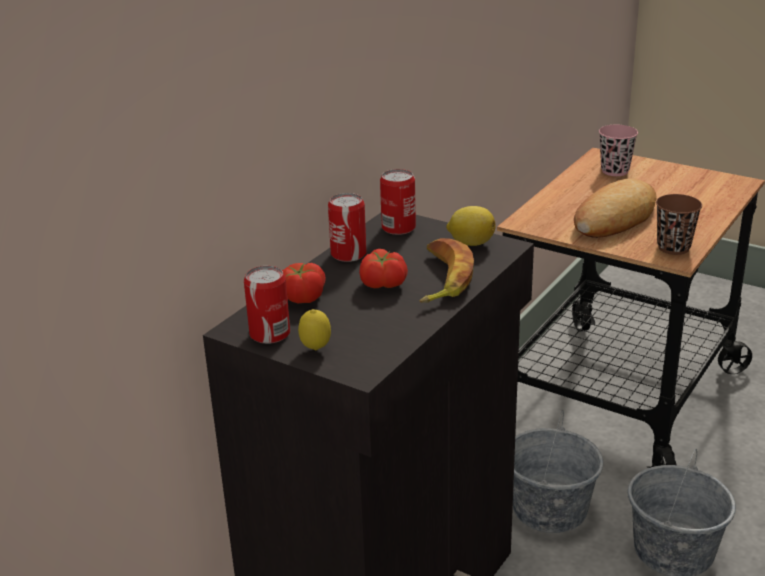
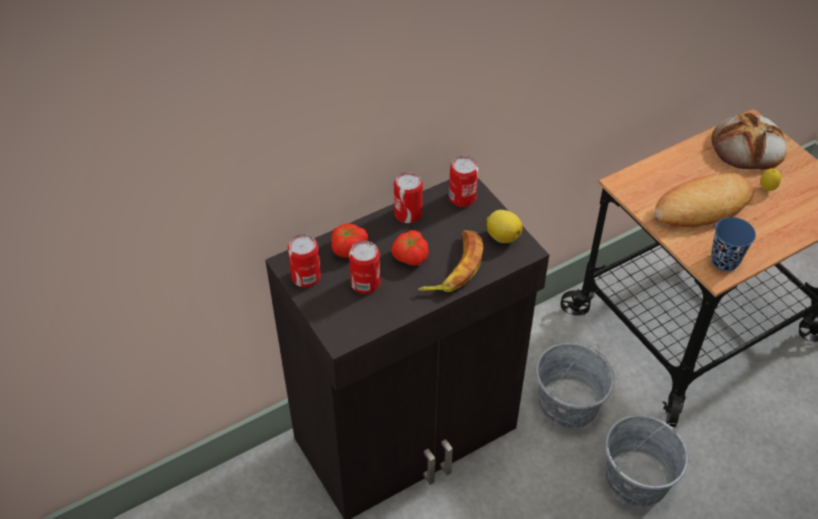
camera: 25 degrees right, 20 degrees up
lemon [298,309,331,350] -> lemon moved to [760,168,781,191]
pink cup [599,125,638,176] -> bread [711,113,787,170]
brown cup [656,194,702,255] -> blue cup [711,217,756,271]
none -> can [349,241,381,294]

